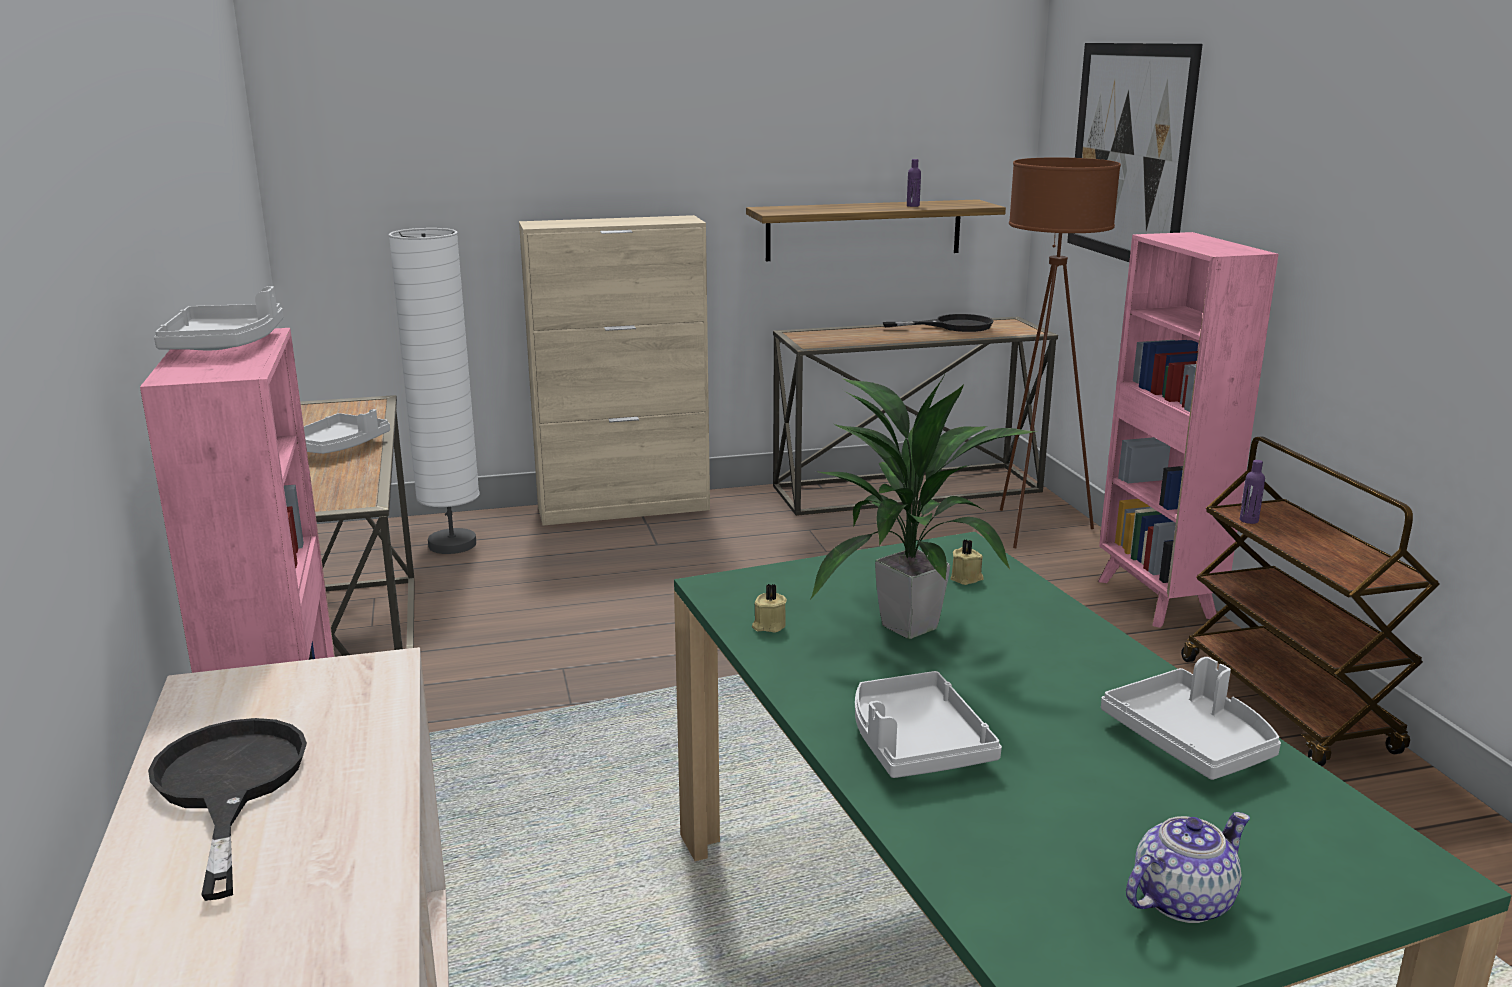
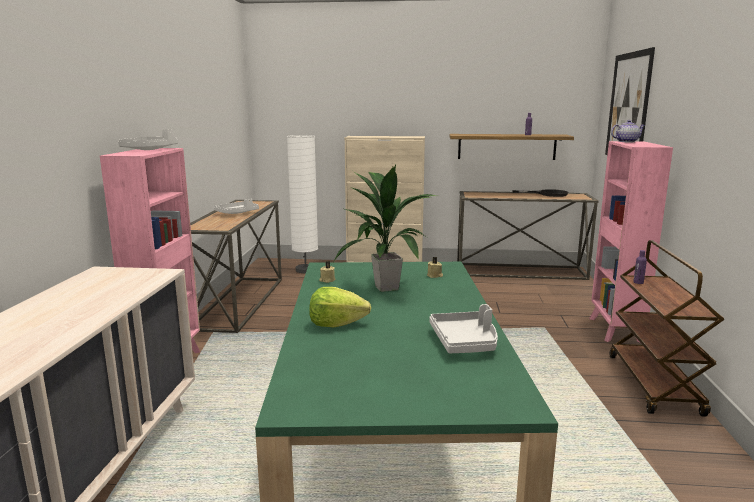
camera: 20 degrees right, 5 degrees down
black frying pan [148,718,307,901] -> none
grey tray [855,671,1002,778] -> lettuce [309,287,371,327]
brown floor lamp [1000,157,1121,548] -> none
teapot [1126,812,1250,923] -> teapot moved to [611,120,645,142]

